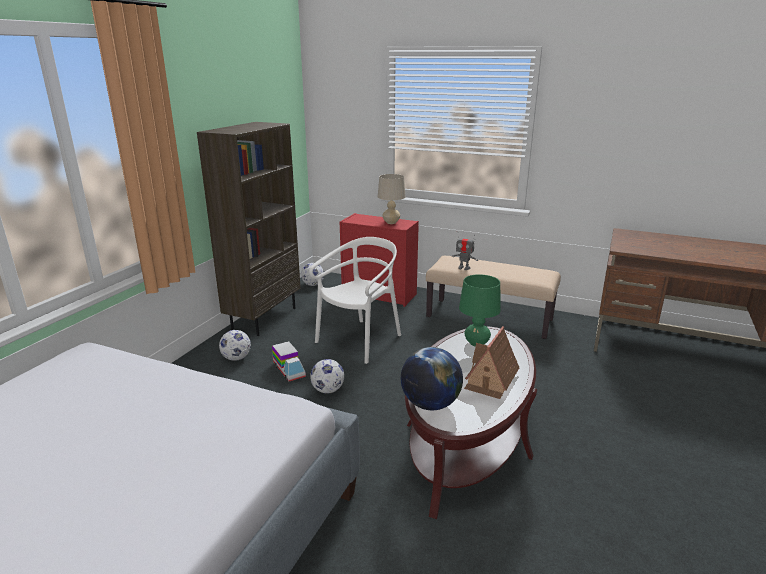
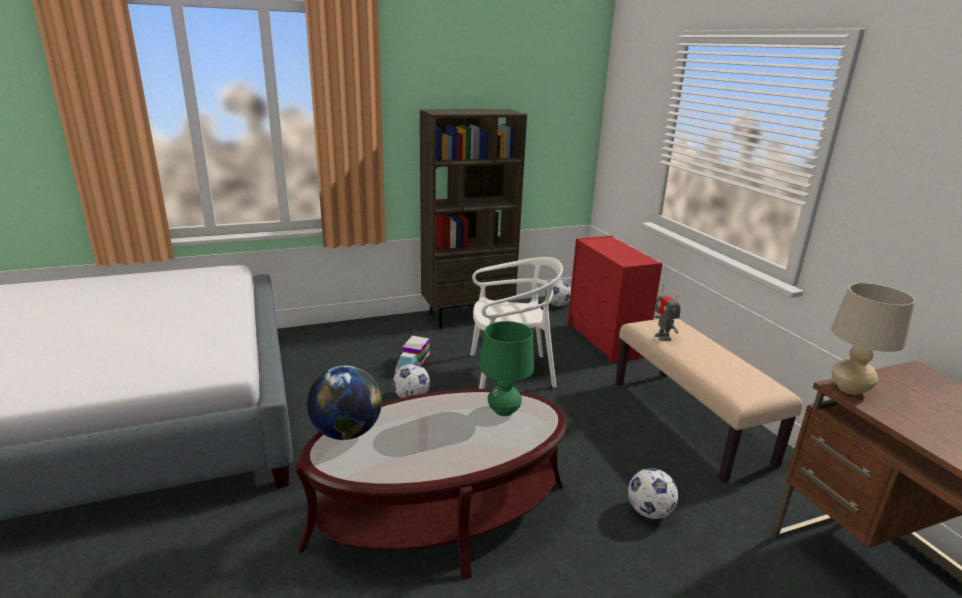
camera: 45 degrees right, 0 degrees up
football [219,330,251,361] -> football moved to [628,468,678,519]
beige table lamp [378,174,406,224] -> beige table lamp moved to [831,283,915,395]
toy house [464,326,519,399] -> none

